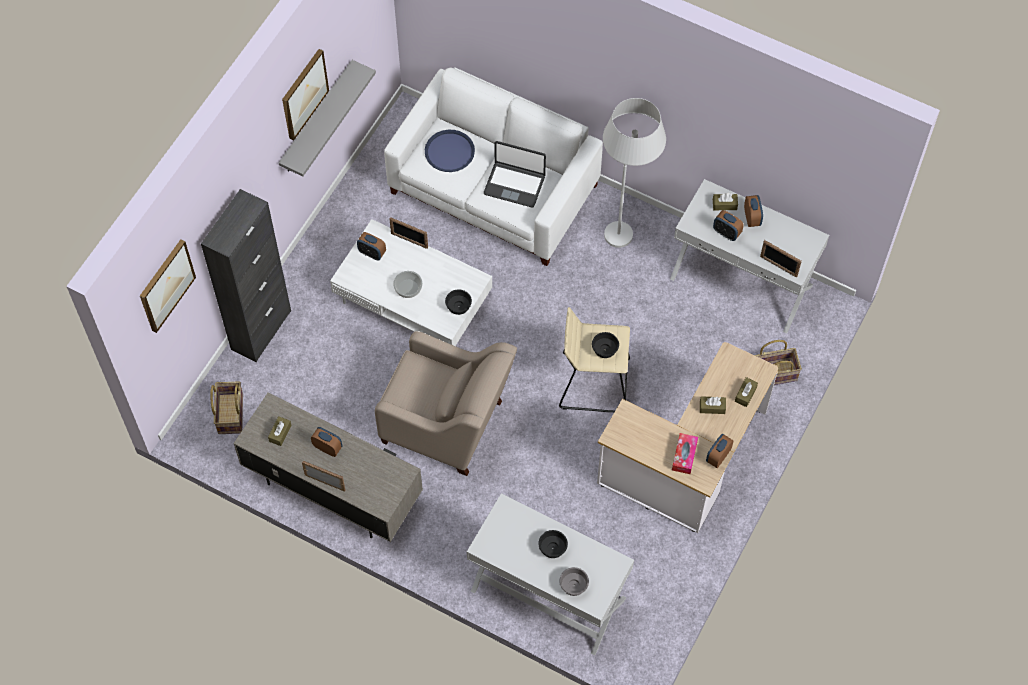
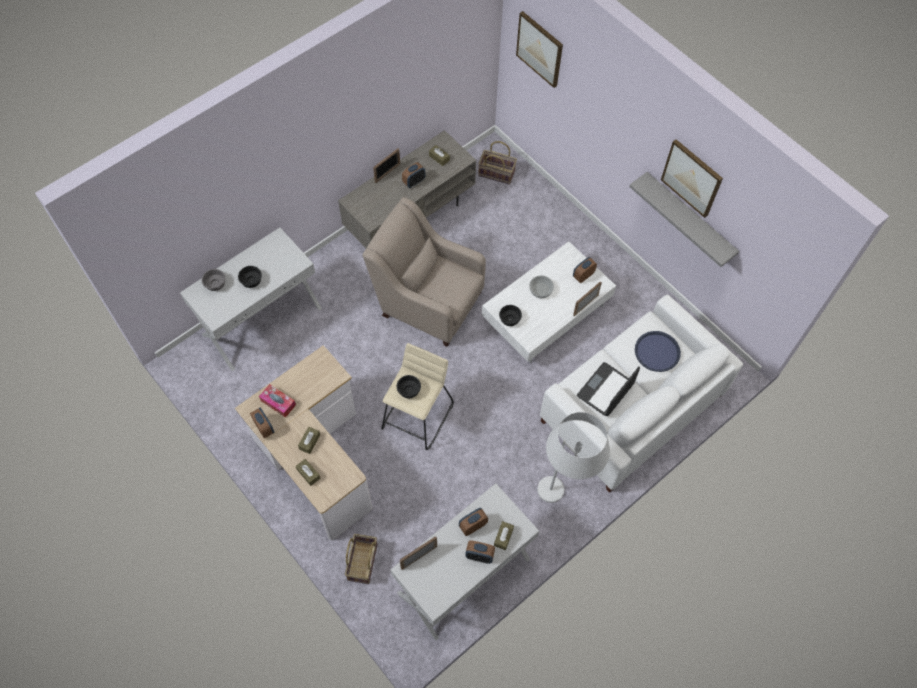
camera: 110 degrees right, 0 degrees up
black cabinet [201,189,291,362] -> none
beige armchair [375,331,517,476] -> beige armchair turned 75 degrees clockwise [362,197,486,347]

